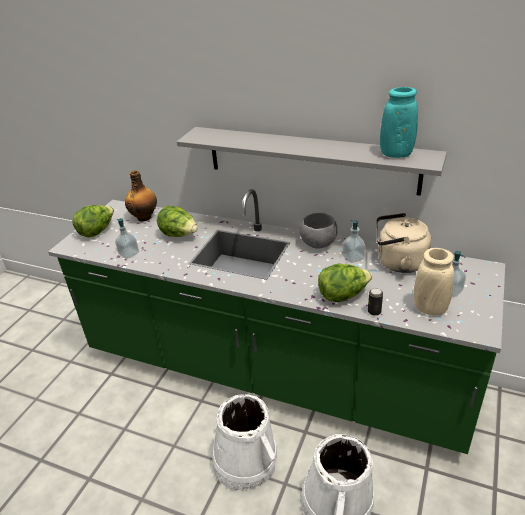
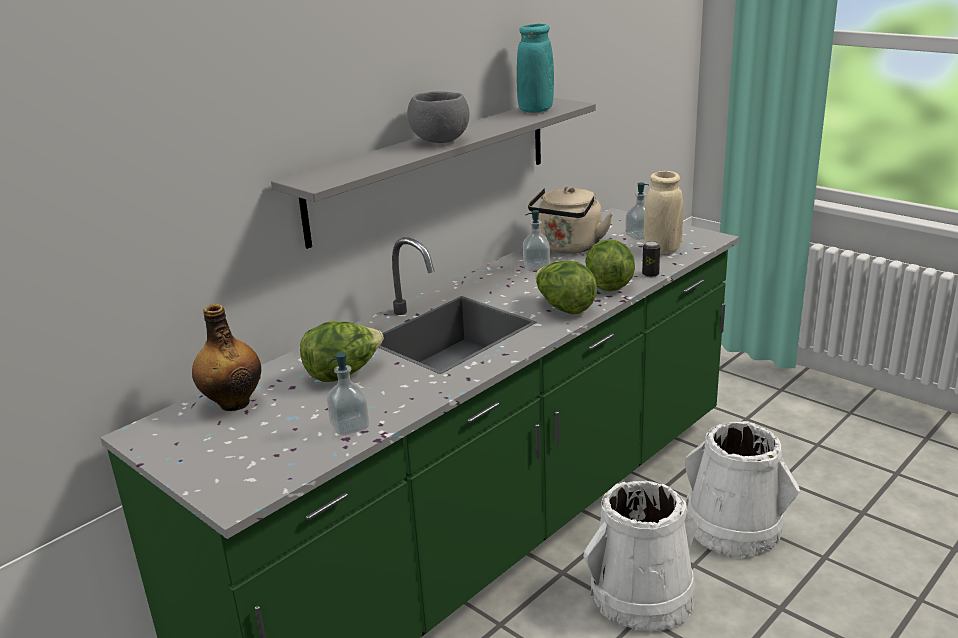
camera: 70 degrees left, 10 degrees down
lettuce [72,205,114,237] -> lettuce moved to [536,261,597,314]
grey bowl [300,213,337,249] -> grey bowl moved to [407,91,469,143]

